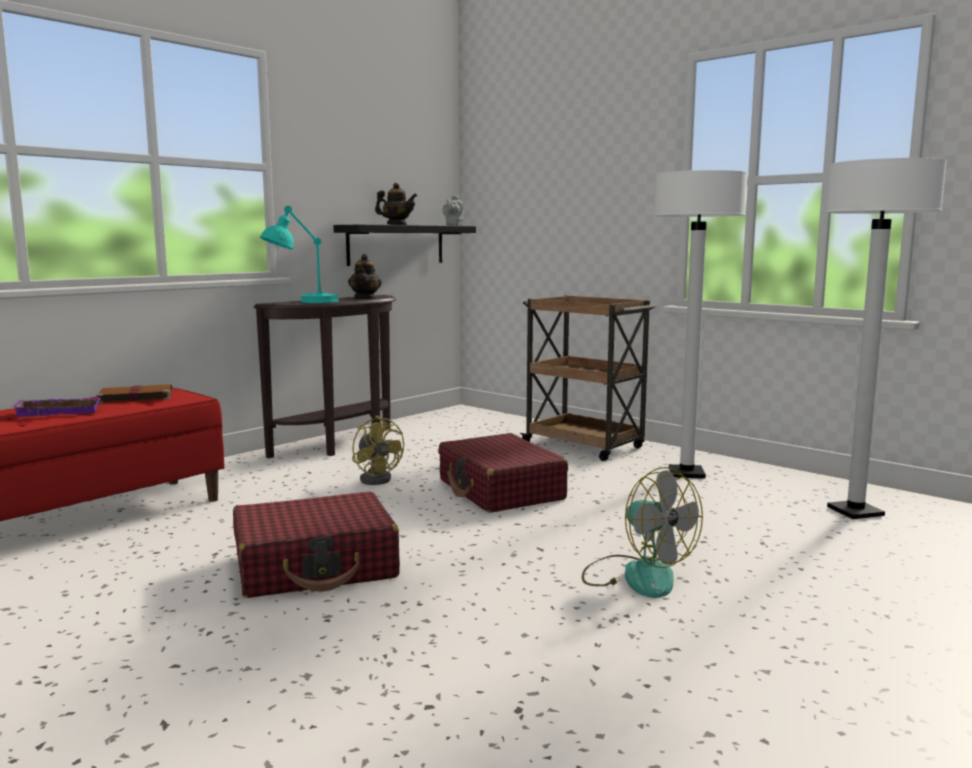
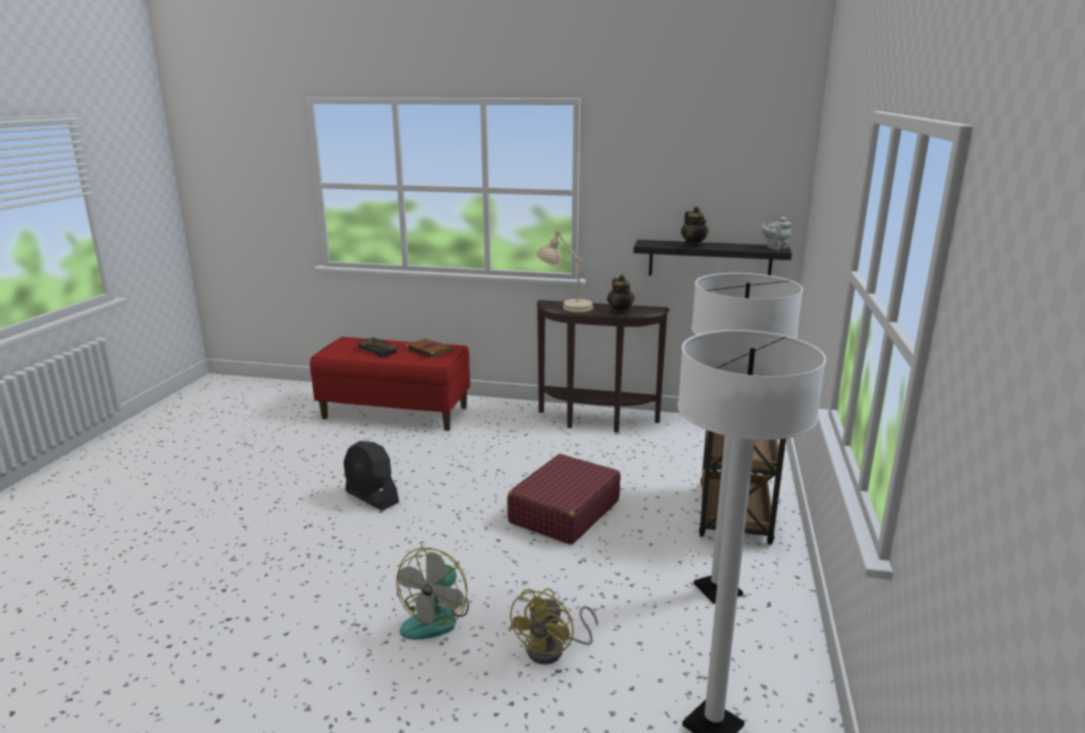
camera: 60 degrees right, 10 degrees up
purple tray [11,398,102,417] -> black tray [357,337,400,357]
red suitcase [233,492,400,598] -> black fan [344,441,399,511]
turquoise table lamp [260,206,339,303] -> beige table lamp [536,230,593,312]
teapot [348,254,382,299] -> teapot turned 75 degrees counterclockwise [607,275,635,314]
yellow fan [352,416,404,485] -> yellow fan moved to [508,588,598,665]

